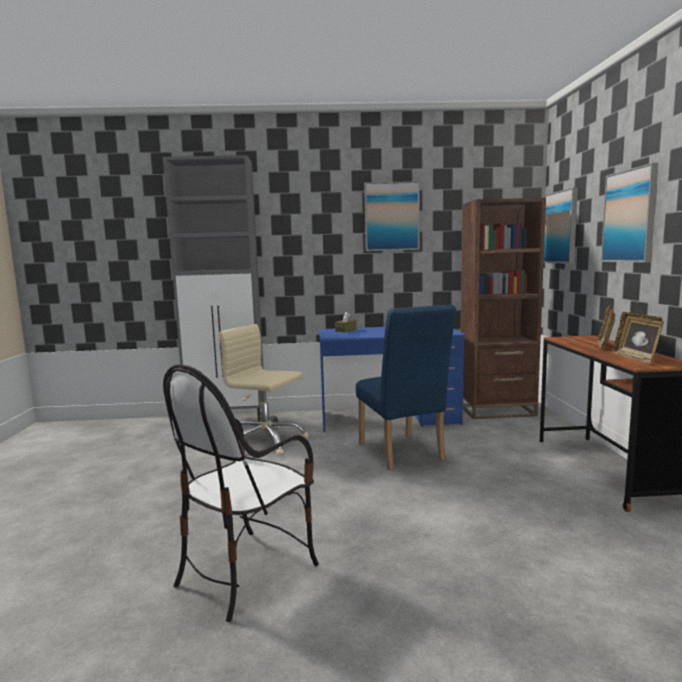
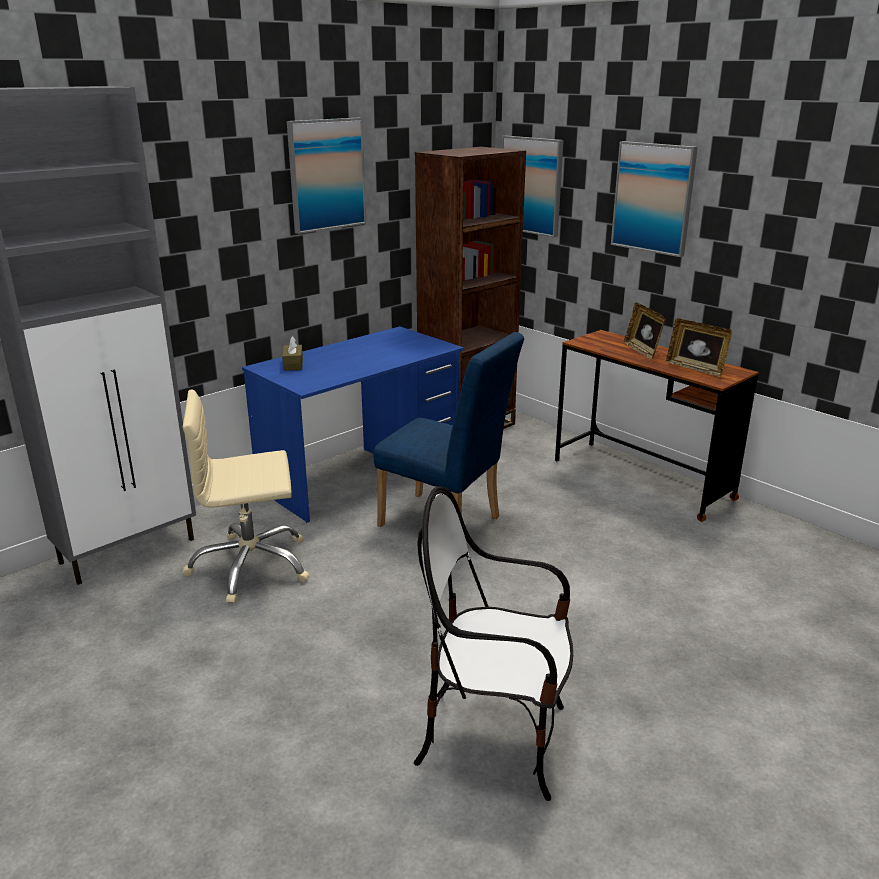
camera: 40 degrees left, 15 degrees up
chair [163,364,319,622] -> chair turned 105 degrees clockwise [414,486,573,801]

